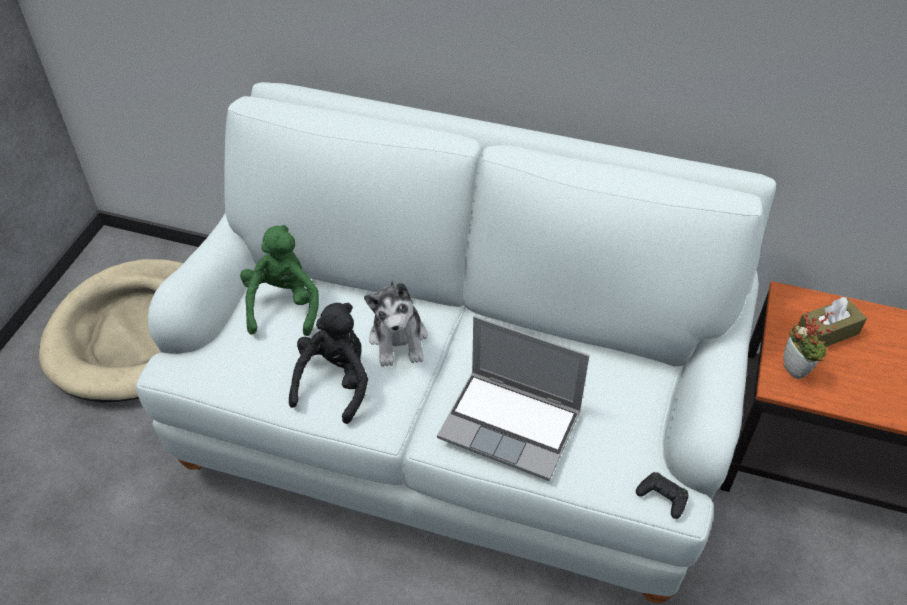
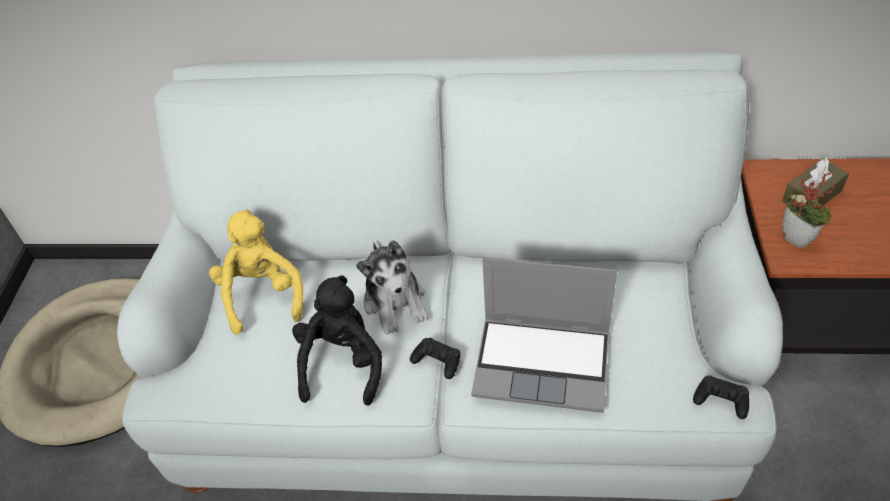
camera: 10 degrees left, 0 degrees up
green plush toy [240,225,319,336] -> yellow plush toy [209,209,303,335]
none -> black game controller [410,338,460,379]

